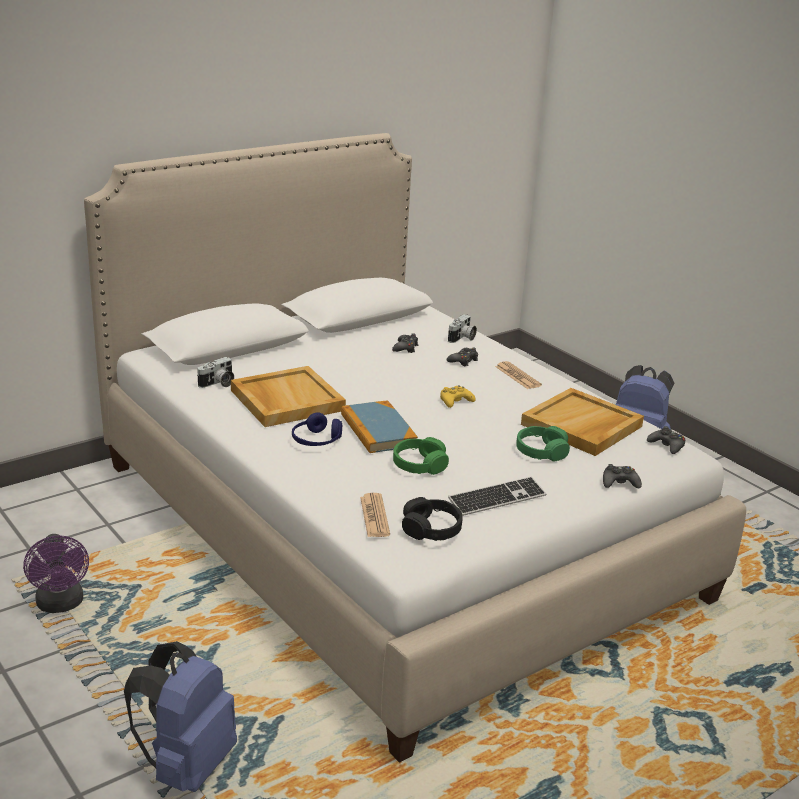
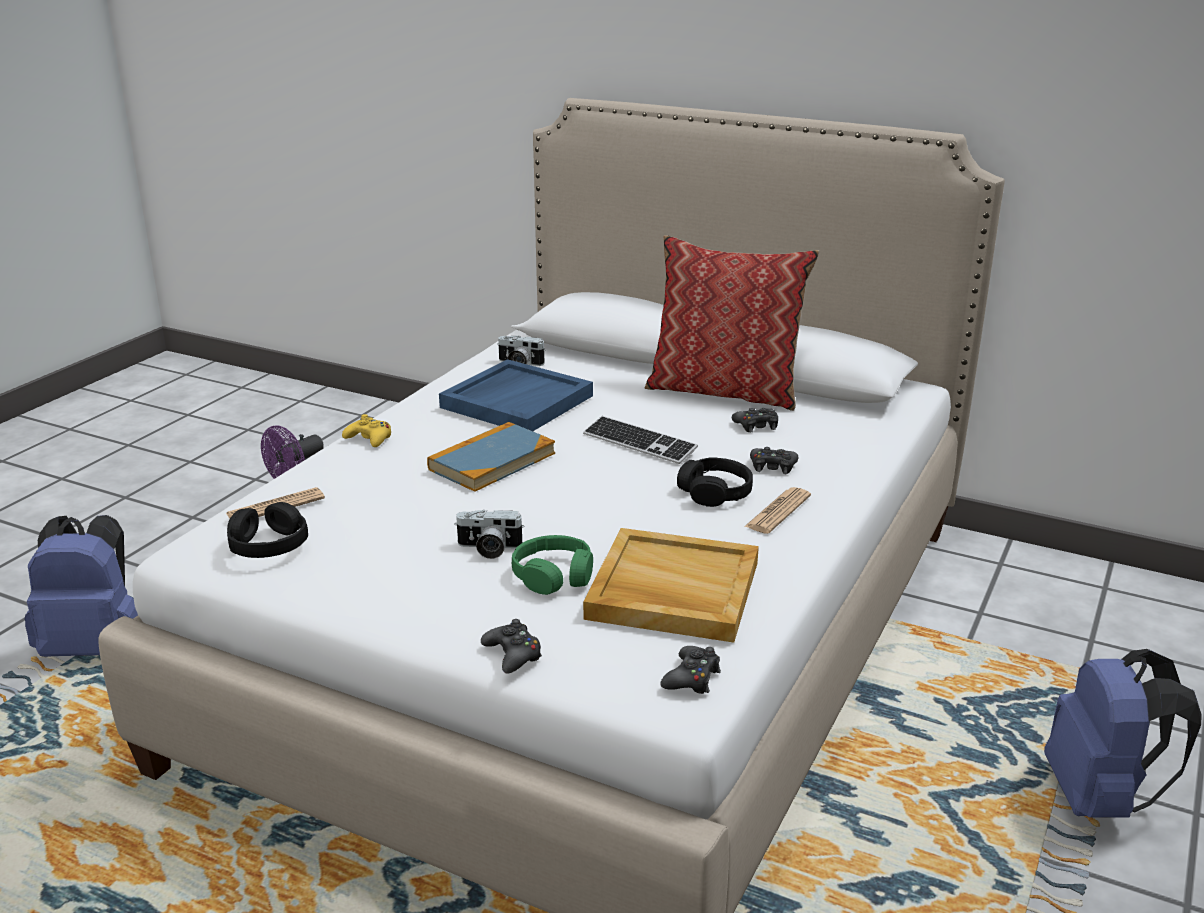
camera: 65 degrees right, 0 degrees up
beige tray [231,366,346,427] -> blue tray [439,359,593,431]
blue headphones [292,412,342,446] -> none
green headphones [393,437,449,475] -> none
yellow game controller [440,385,476,408] -> yellow game controller moved to [342,414,391,447]
camera [448,314,477,343] -> camera moved to [454,510,524,559]
keyboard [448,477,546,516] -> keyboard moved to [583,416,698,464]
none -> pillow [644,235,820,411]
none -> black headphones [677,457,753,507]

